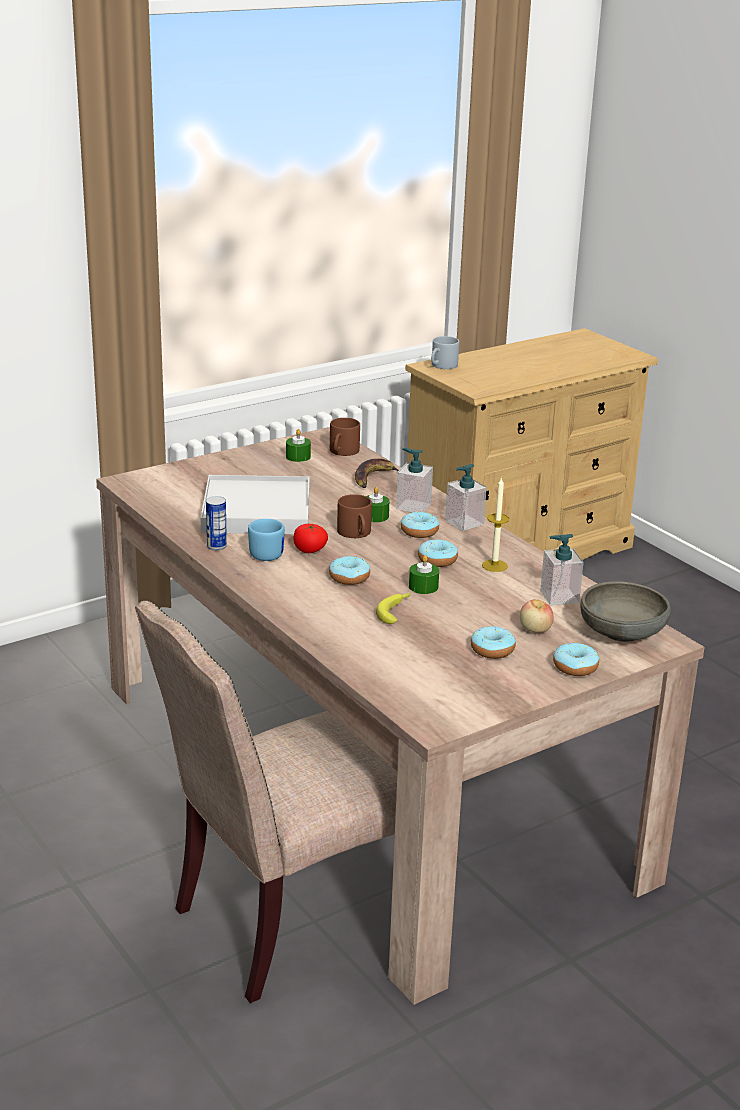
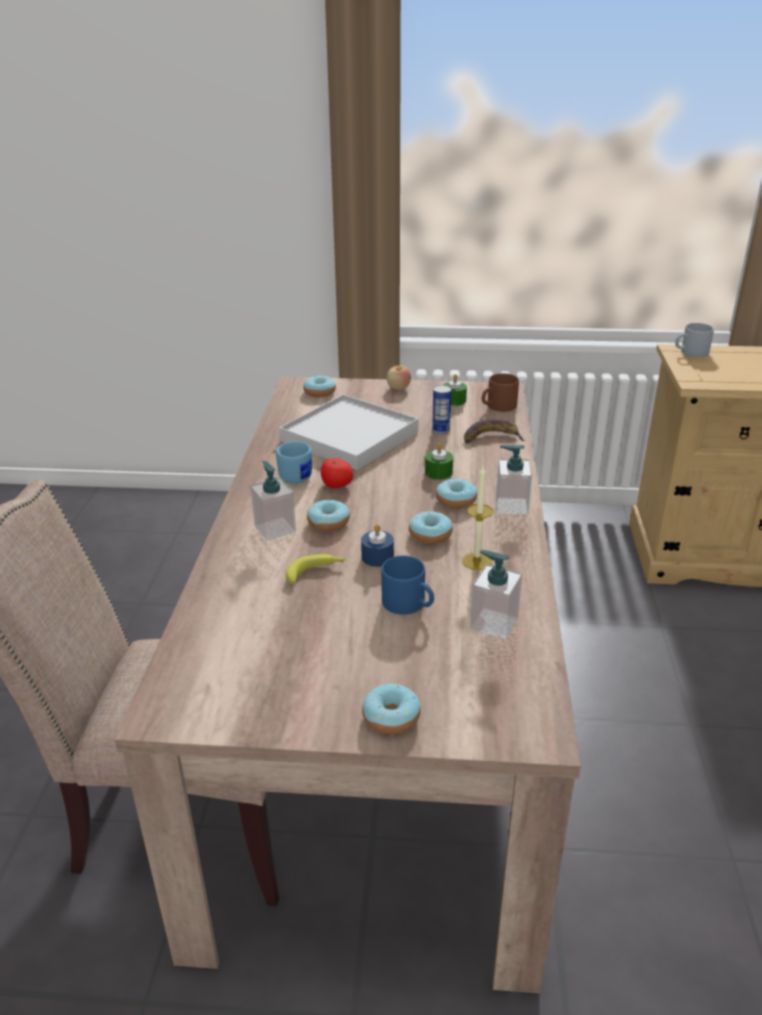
camera: 40 degrees right, 5 degrees up
can [206,496,227,551] -> can moved to [432,385,451,435]
brown mug [337,494,372,538] -> none
soap dispenser [396,448,433,512] -> soap dispenser moved to [251,461,296,541]
green candle [409,555,439,594] -> blue candle [361,524,394,567]
donut [471,626,516,659] -> donut moved to [303,376,336,397]
apple [520,599,554,633] -> apple moved to [387,365,411,390]
grey bowl [581,581,671,642] -> none
none -> blue mug [381,556,434,615]

